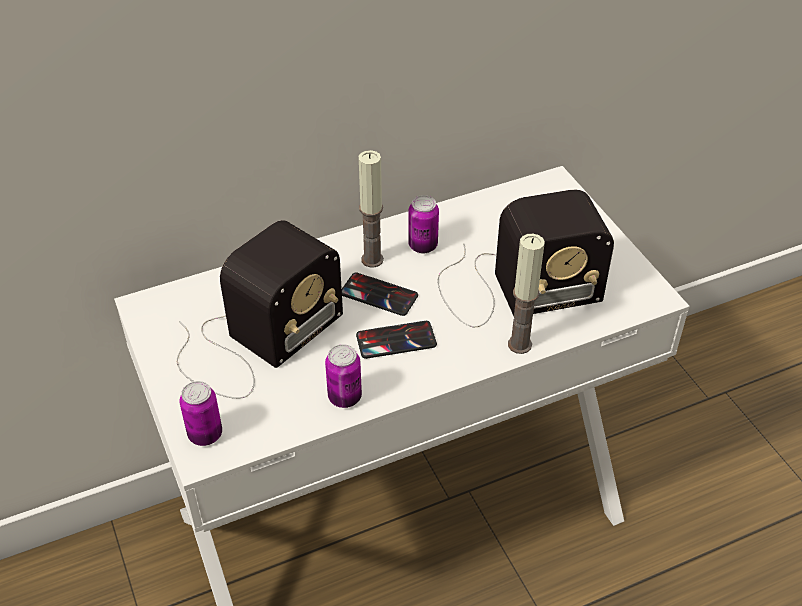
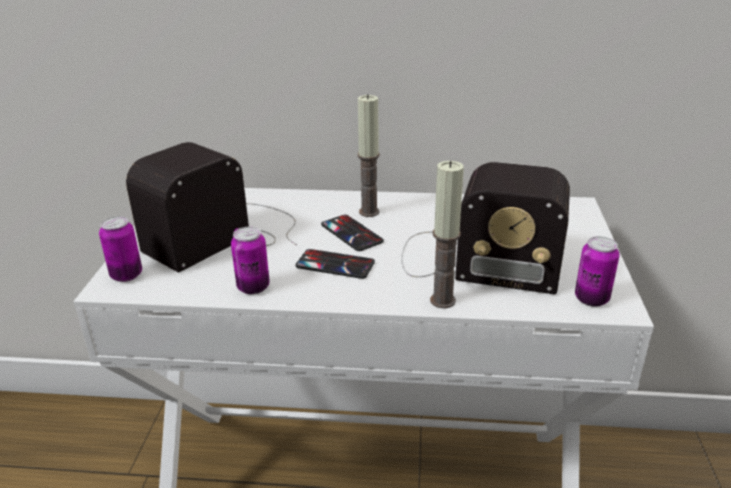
camera: 30 degrees right, 15 degrees down
radio [177,220,343,399] -> radio turned 150 degrees clockwise [126,142,297,272]
can [408,195,439,253] -> can moved to [575,236,620,307]

